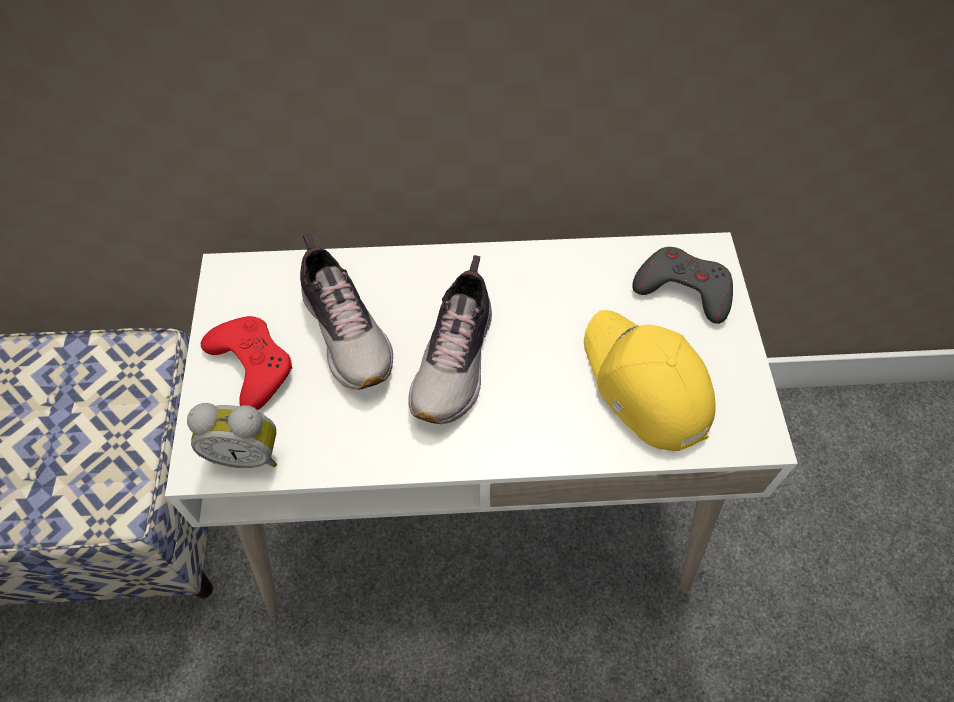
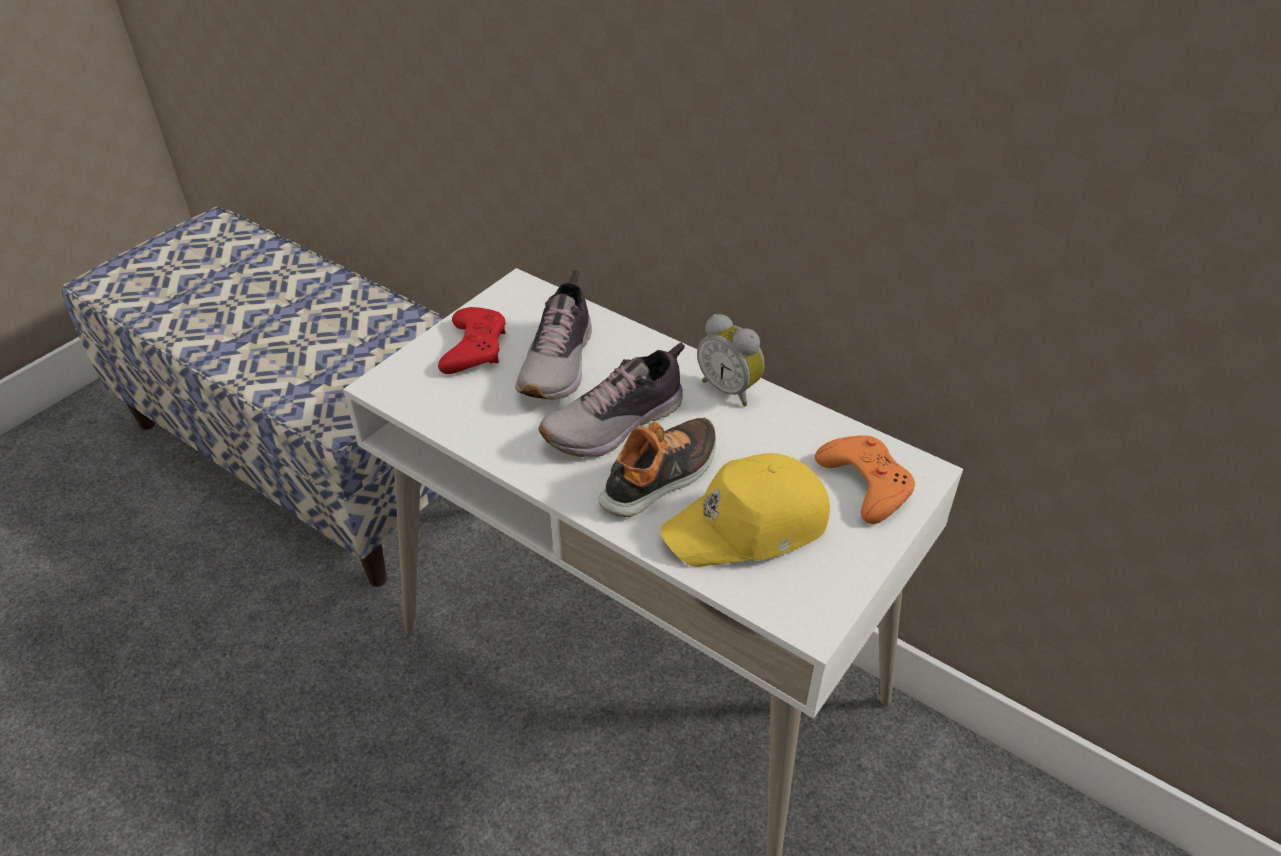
camera: 40 degrees right, 15 degrees down
alarm clock [187,403,277,468] -> alarm clock moved to [697,314,765,406]
yellow cap [584,310,715,451] -> yellow cap turned 120 degrees counterclockwise [660,453,830,567]
grey game controller [632,247,733,324] -> orange game controller [815,436,915,524]
none -> shoe [598,417,716,517]

